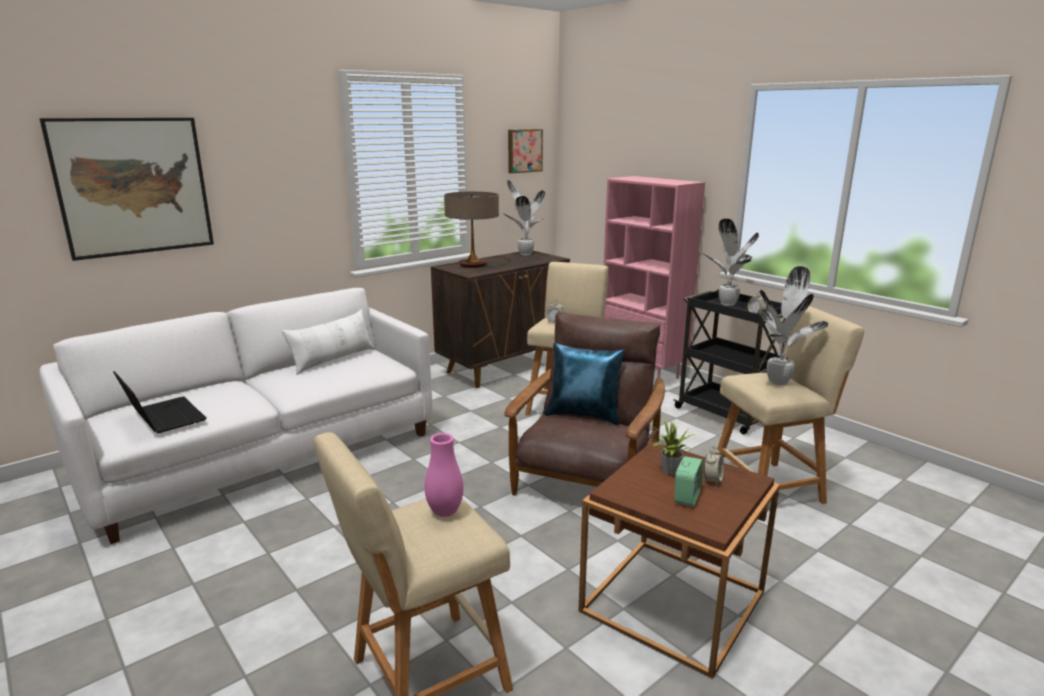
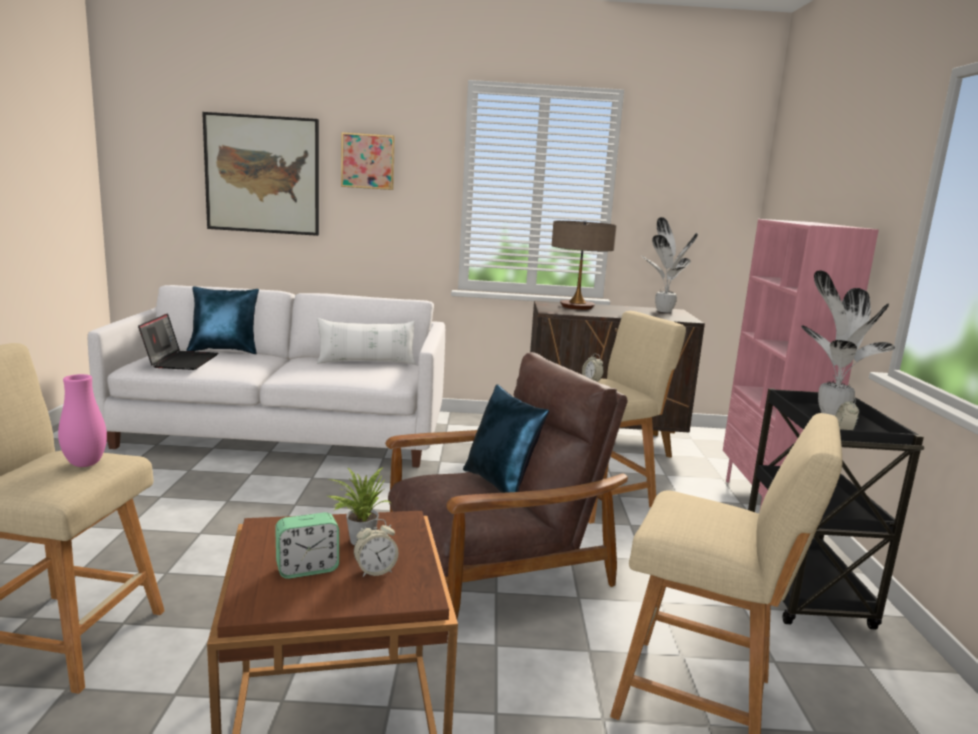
camera: 40 degrees right, 5 degrees down
picture [508,129,543,173] -> picture moved to [341,132,395,190]
potted plant [760,266,828,385] -> none
none -> blue pillow [186,286,259,354]

